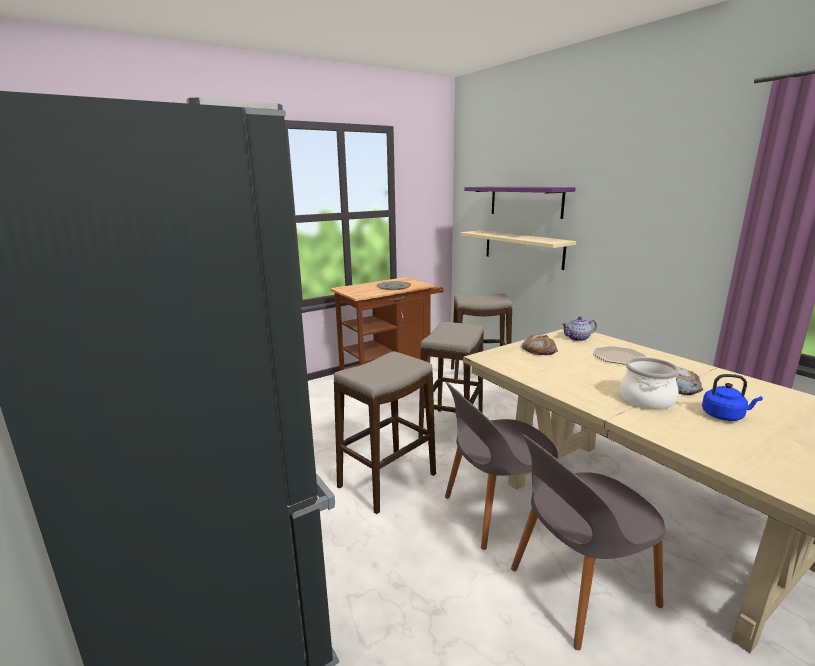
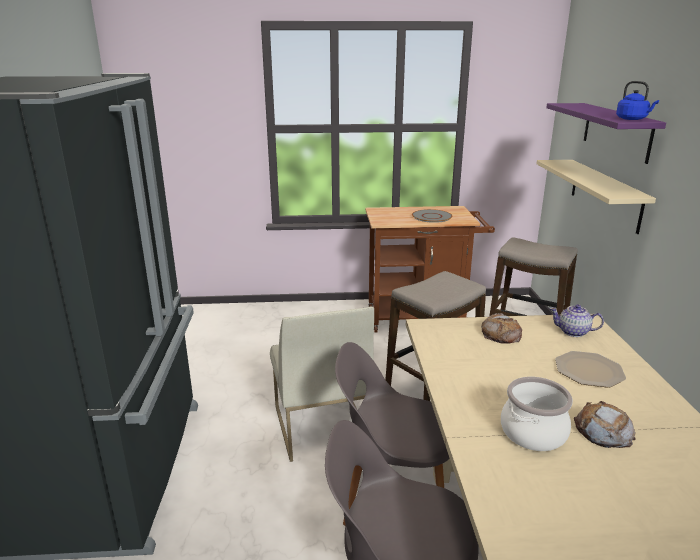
camera: 30 degrees right, 5 degrees up
stool [334,351,436,514] -> white chair [270,307,374,462]
blue kettle [702,374,763,421] -> blue kettle moved to [616,81,659,120]

